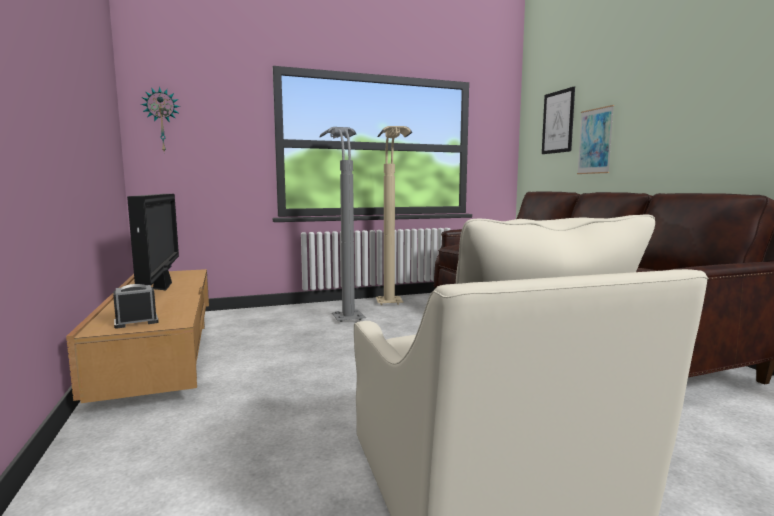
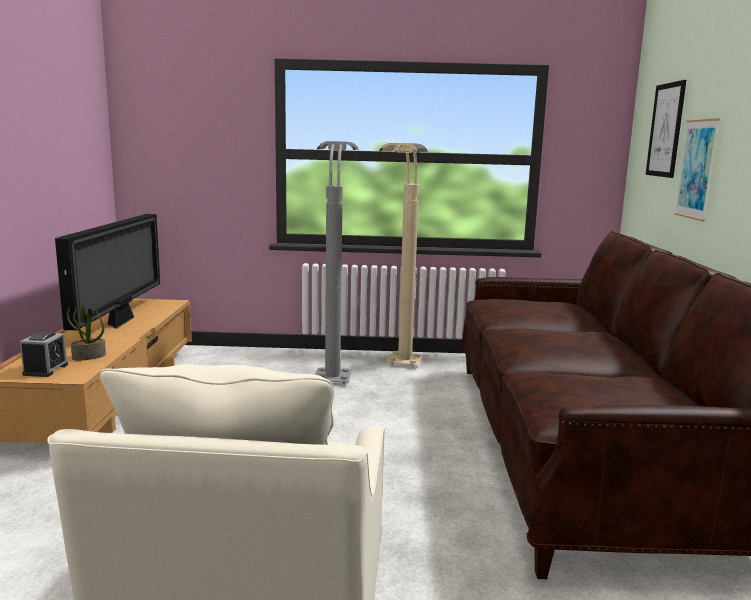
camera: 20 degrees right, 5 degrees up
alarm clock [113,284,158,329] -> alarm clock turned 105 degrees clockwise [20,332,68,377]
wall clock [141,87,180,151] -> none
none -> potted plant [67,301,106,360]

